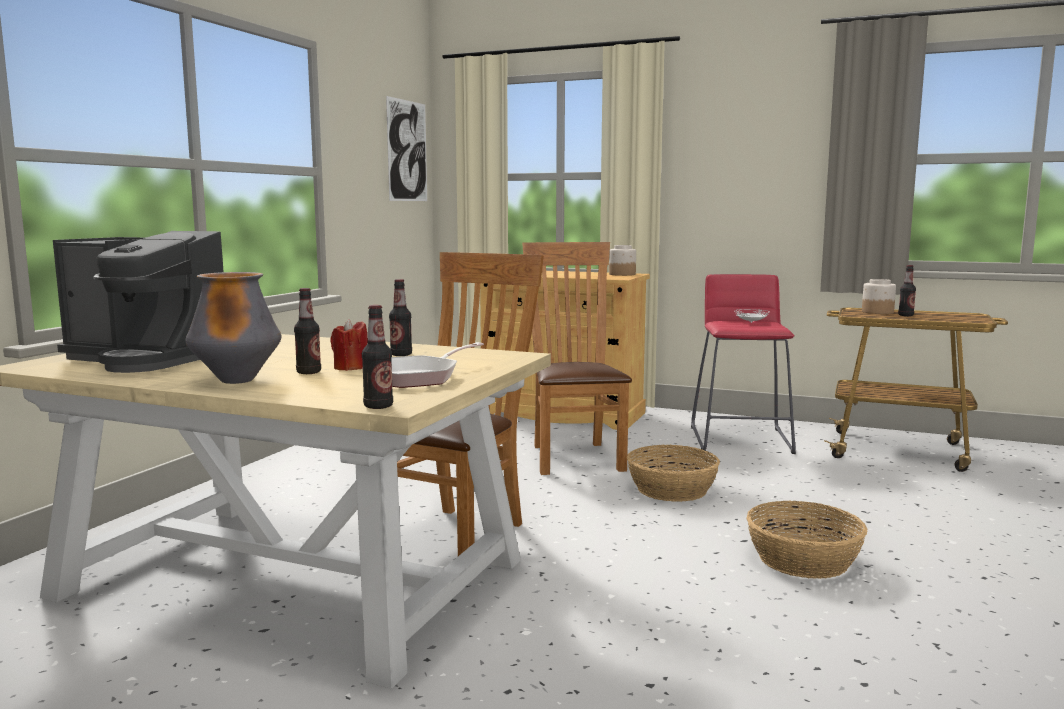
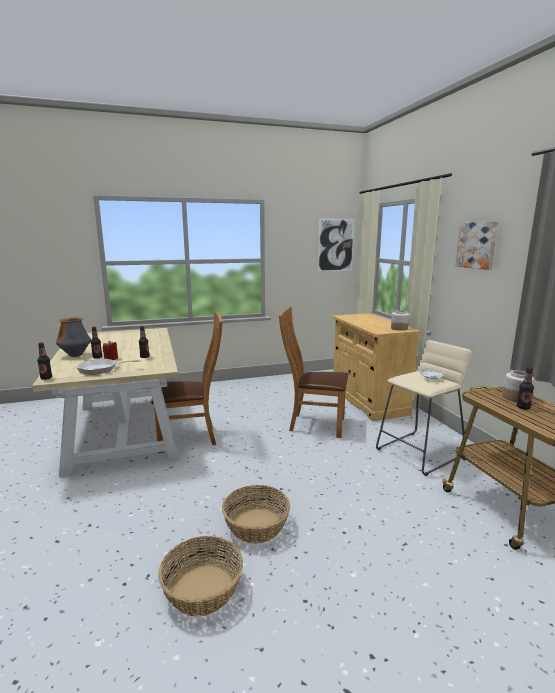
camera: 50 degrees right, 5 degrees up
coffee machine [53,231,223,373] -> none
brown chair [522,242,632,475] -> brown chair turned 120 degrees counterclockwise [279,307,348,438]
basket [627,445,720,502] -> basket moved to [158,536,243,617]
red stool [691,274,796,454] -> beige stool [376,340,472,476]
none -> picture [455,221,498,270]

